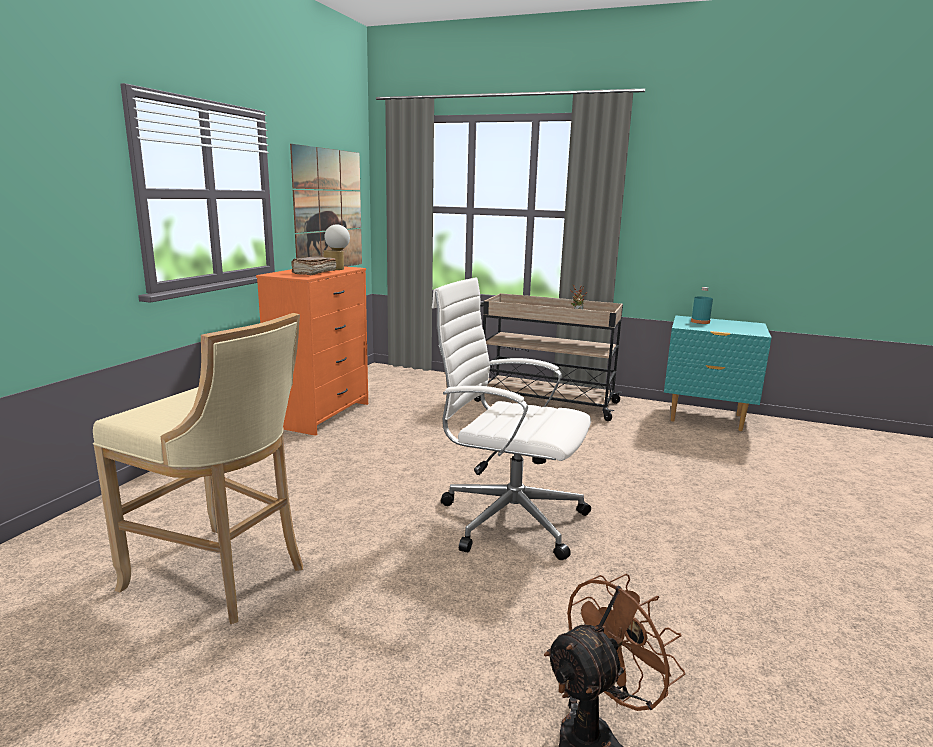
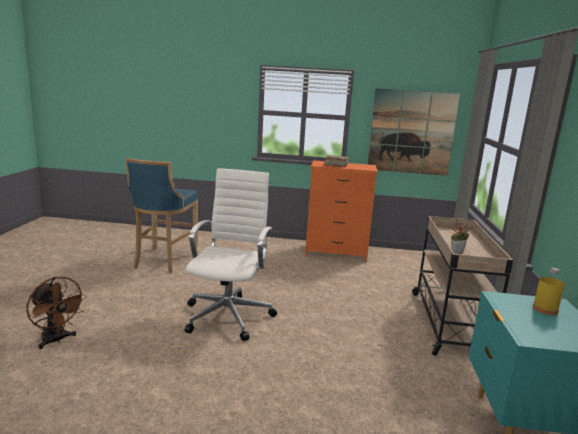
camera: 75 degrees right, 0 degrees up
beige stool [93,313,303,624] -> blue stool [125,158,198,273]
table lamp [323,224,350,270] -> none
turquoise bottle [691,287,713,324] -> yellow bottle [533,268,565,315]

